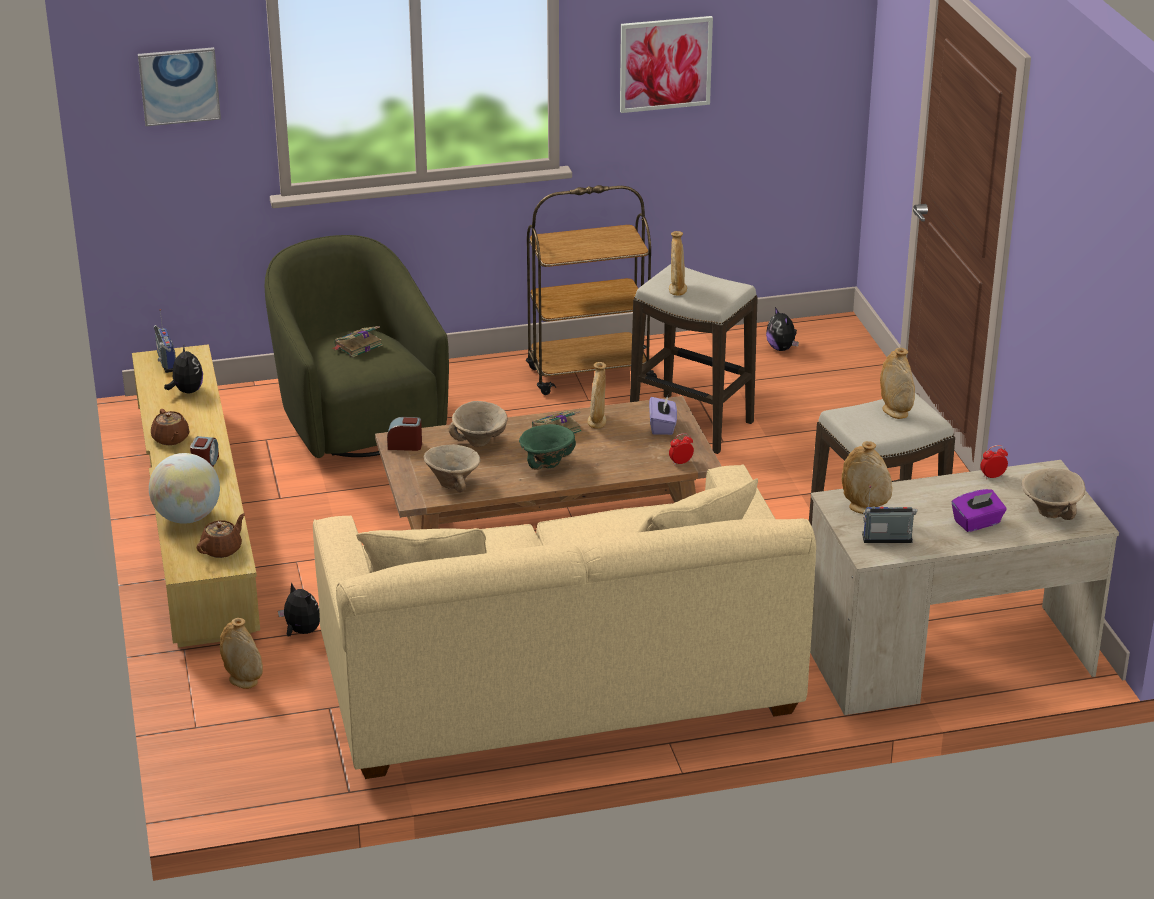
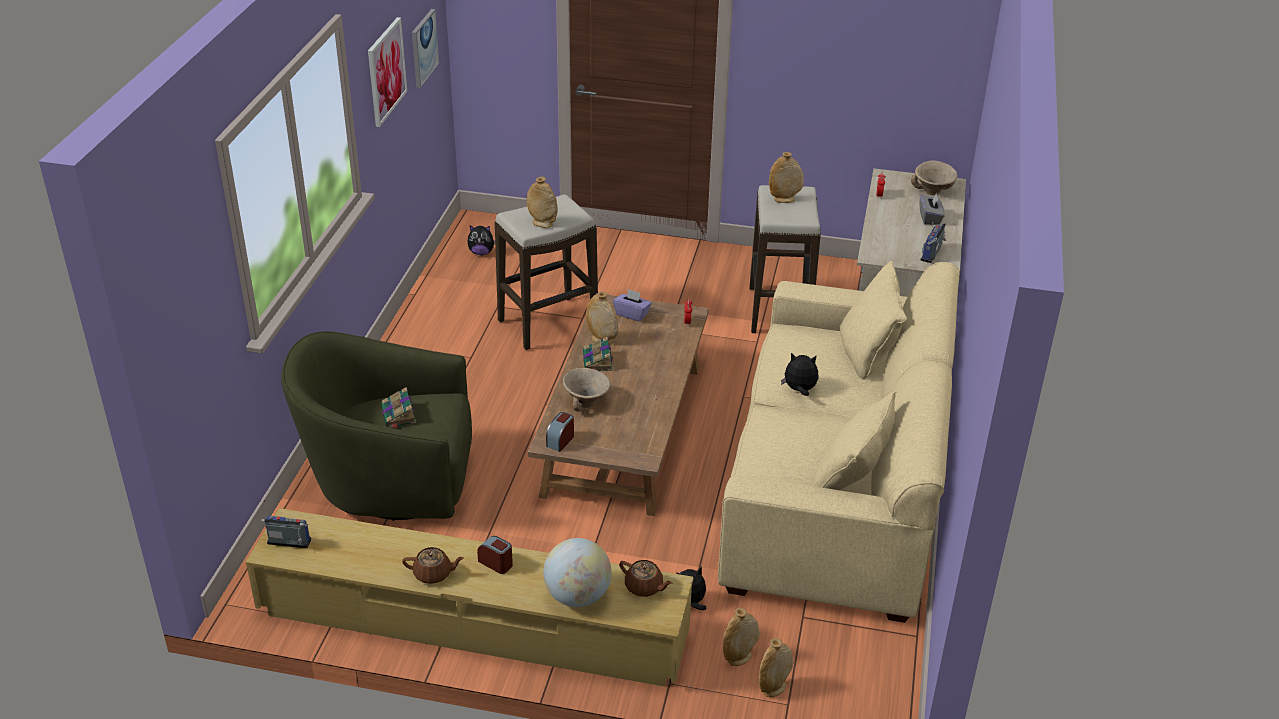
camera: 65 degrees left, 5 degrees up
picture [138,47,221,126] -> picture moved to [412,9,439,88]
plush toy [164,344,203,394] -> plush toy moved to [781,353,819,396]
brown teapot [197,513,245,558] -> brown teapot turned 150 degrees clockwise [619,560,673,597]
beige bowl [424,444,480,492] -> none
green bowl [519,424,576,470] -> none
brown cart [526,185,657,395] -> none
beige vase [841,441,892,514] -> beige vase moved to [759,638,794,697]
purple tissue box [952,489,1006,532] -> grey tissue box [920,193,945,225]

